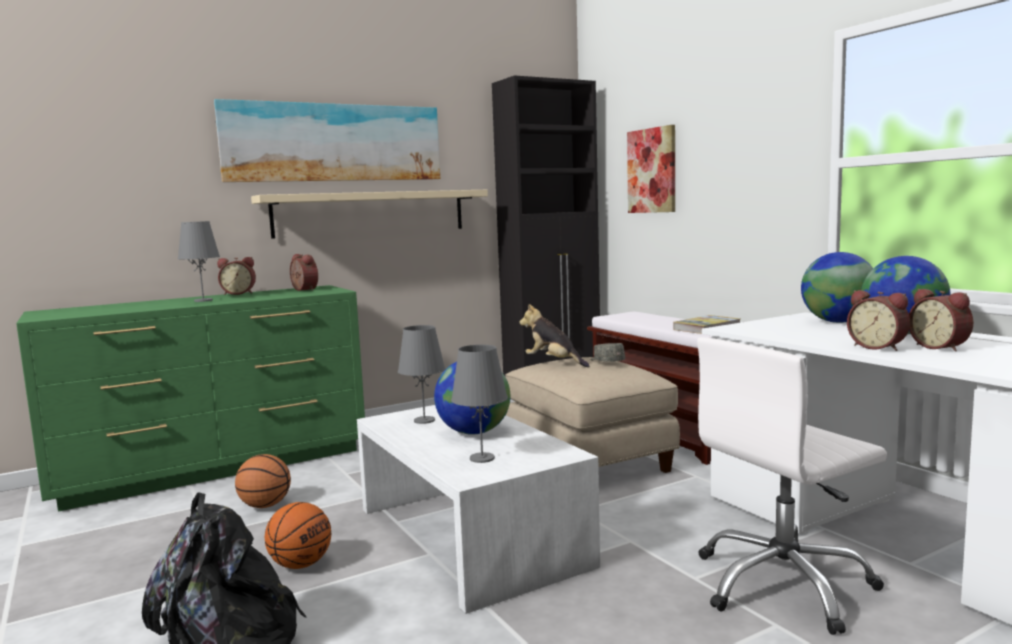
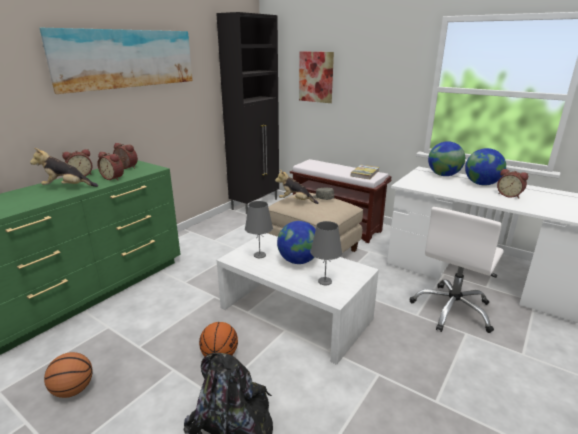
camera: 25 degrees left, 15 degrees up
grey table lamp [178,221,220,302] -> plush toy [30,148,98,187]
basketball [235,454,291,508] -> basketball moved to [44,352,93,398]
beige shelf [251,190,488,239] -> none
alarm clock [847,290,910,351] -> alarm clock moved to [97,152,124,180]

